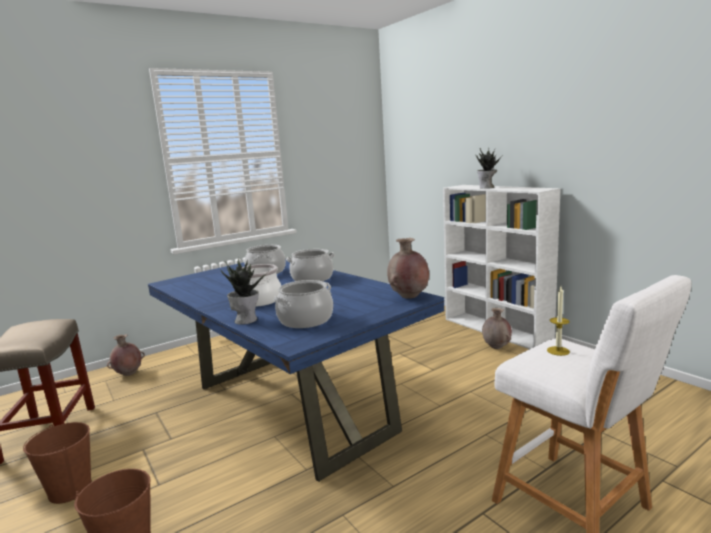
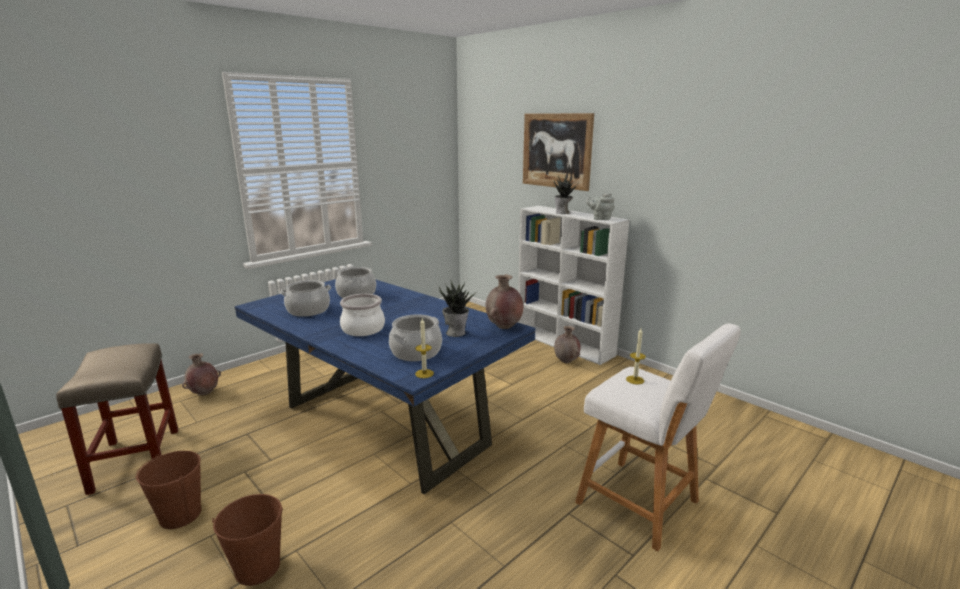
camera: 10 degrees left, 5 degrees up
potted plant [221,258,268,325] -> potted plant moved to [439,282,477,337]
cooking pot [286,249,335,281] -> cooking pot moved to [280,280,331,317]
none -> candle [415,318,434,378]
none -> picture [523,113,594,191]
none -> grey teapot [586,193,615,220]

